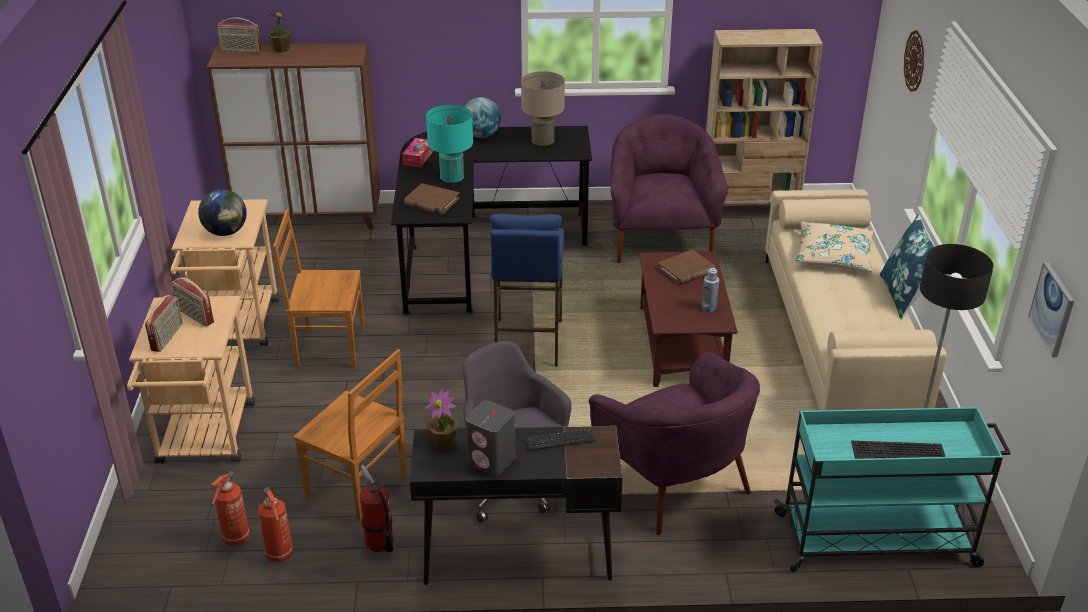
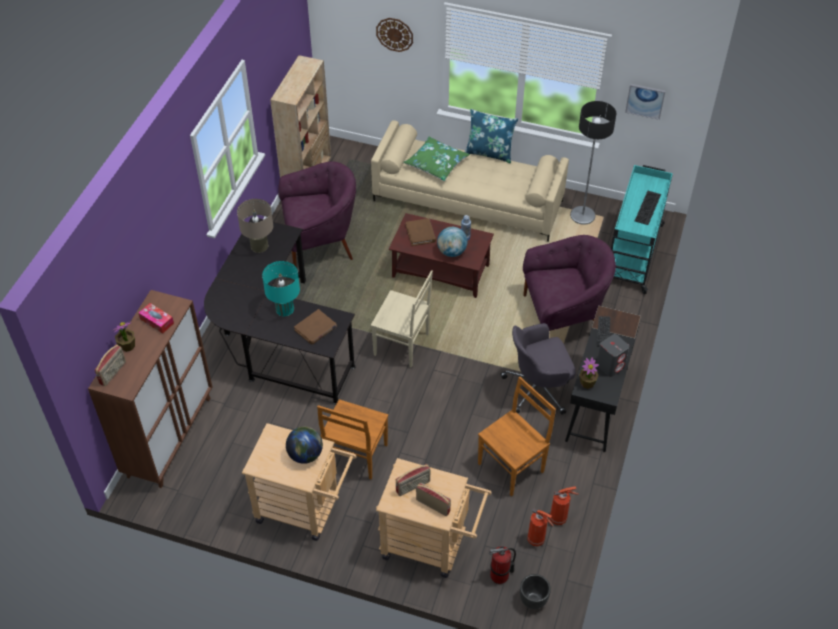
camera: 70 degrees left, 15 degrees up
fire extinguisher [360,465,393,552] -> fire extinguisher moved to [489,546,516,584]
tissue box [402,138,433,167] -> tissue box moved to [139,303,174,334]
globe [464,97,501,138] -> globe moved to [437,227,467,257]
blue stool [490,214,564,367] -> beige chair [371,270,433,368]
purple armchair [610,114,728,263] -> purple armchair turned 150 degrees clockwise [278,161,356,268]
beige pillow [796,221,874,272] -> green pillow [403,137,470,181]
none -> black planter [520,574,551,609]

